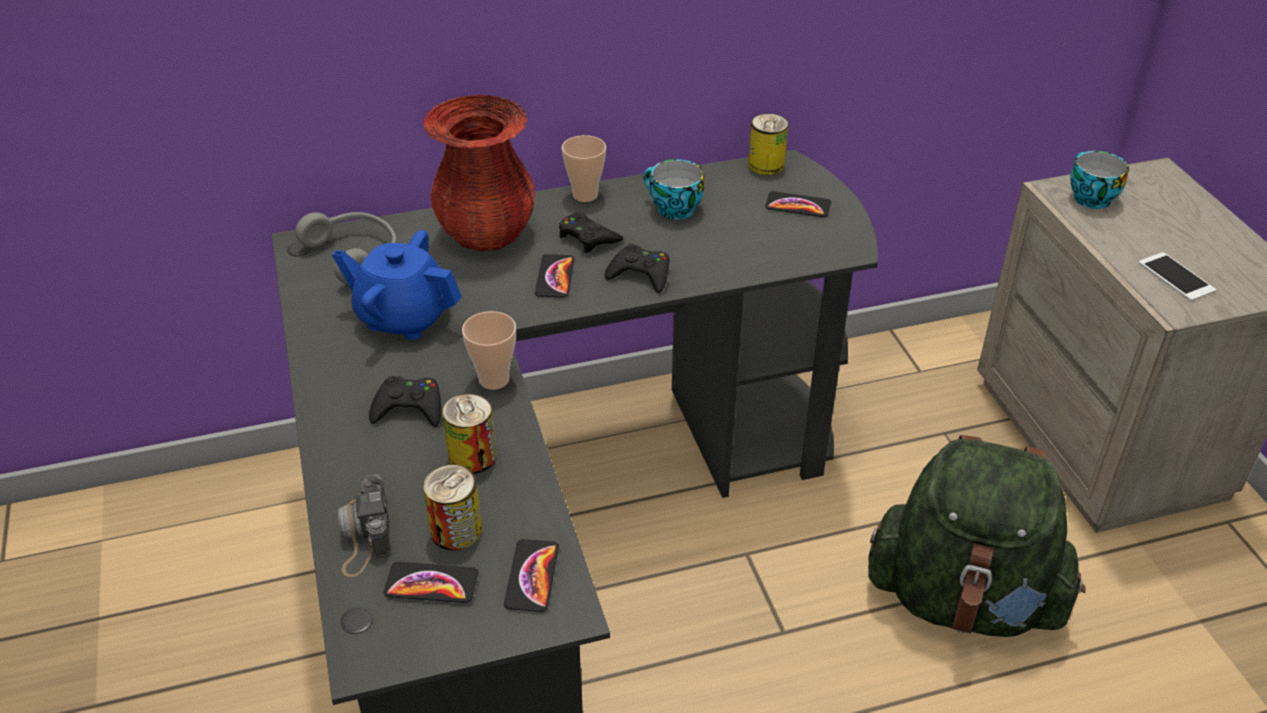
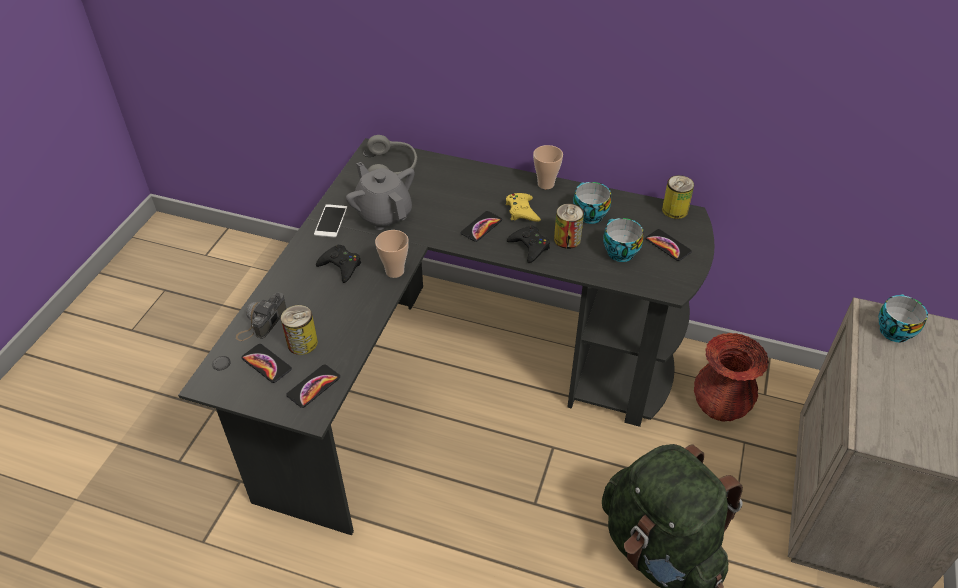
camera: 35 degrees right, 5 degrees up
blue teapot [332,230,462,340] -> grey teapot [346,162,415,230]
red vase [423,95,535,251] -> red vase moved to [694,333,769,422]
can [442,393,497,474] -> can moved to [554,204,584,249]
black game controller [559,213,623,253] -> yellow game controller [506,193,541,222]
phone [1139,252,1216,301] -> phone moved to [314,204,347,238]
none -> cup [603,218,644,262]

